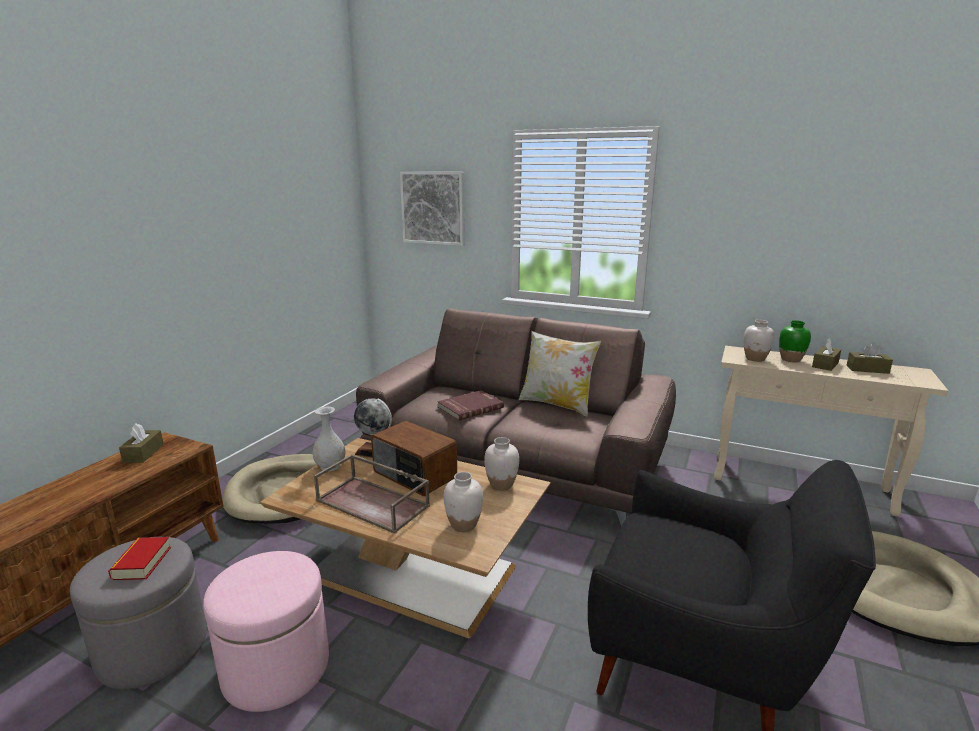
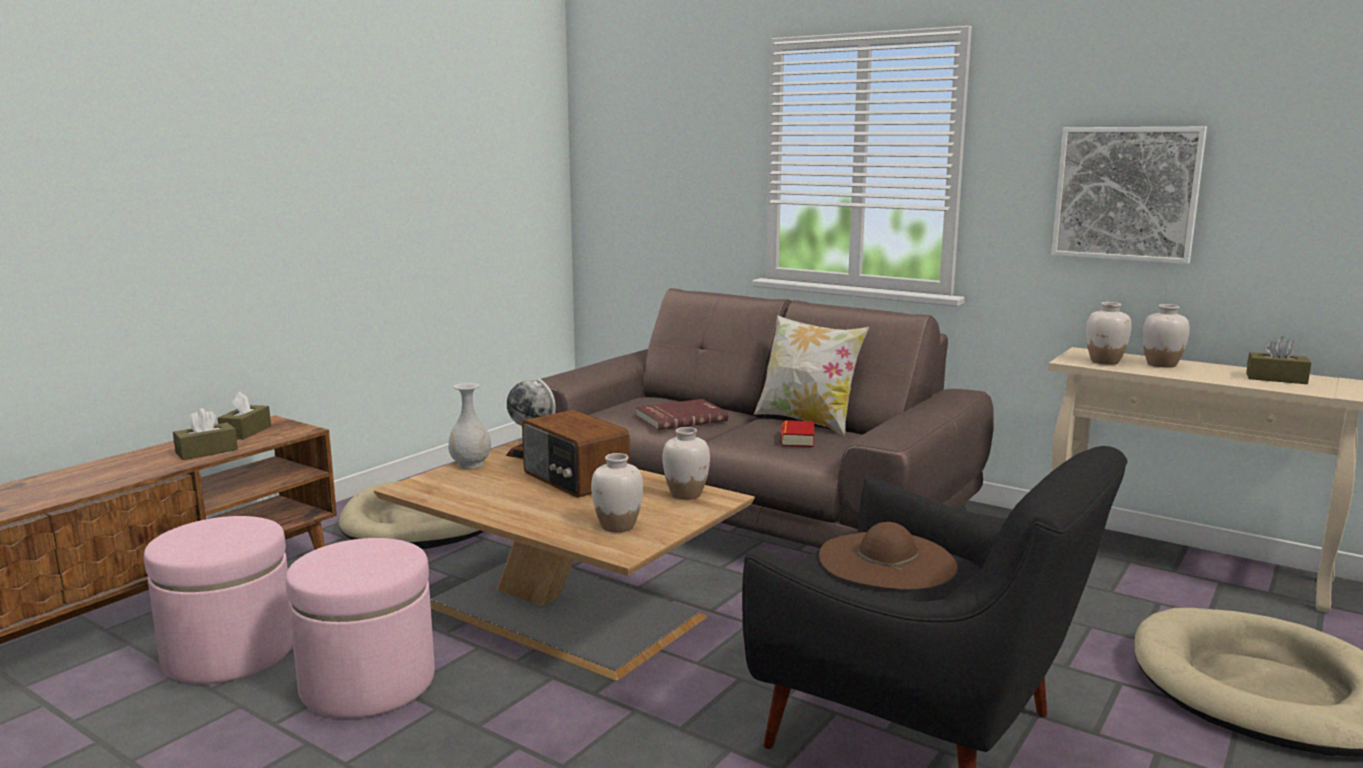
camera: 10 degrees right, 5 degrees down
grey ottoman [70,537,207,689] -> pink ottoman [144,516,293,684]
book [108,537,171,580] -> book moved to [781,420,814,447]
brown tray [314,454,430,533] -> none
picture [400,172,465,246] -> picture moved to [1051,127,1207,264]
green vase [779,320,811,363] -> white vase [1143,304,1190,368]
brown tissue box [812,338,841,371] -> brown tissue box moved to [173,408,238,460]
none -> brown hat [819,522,958,590]

